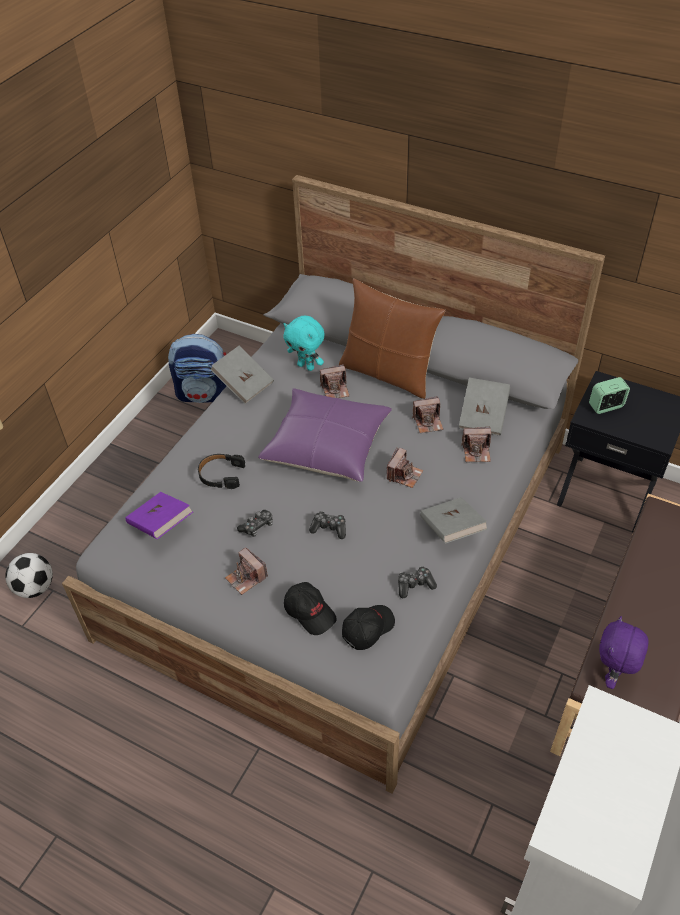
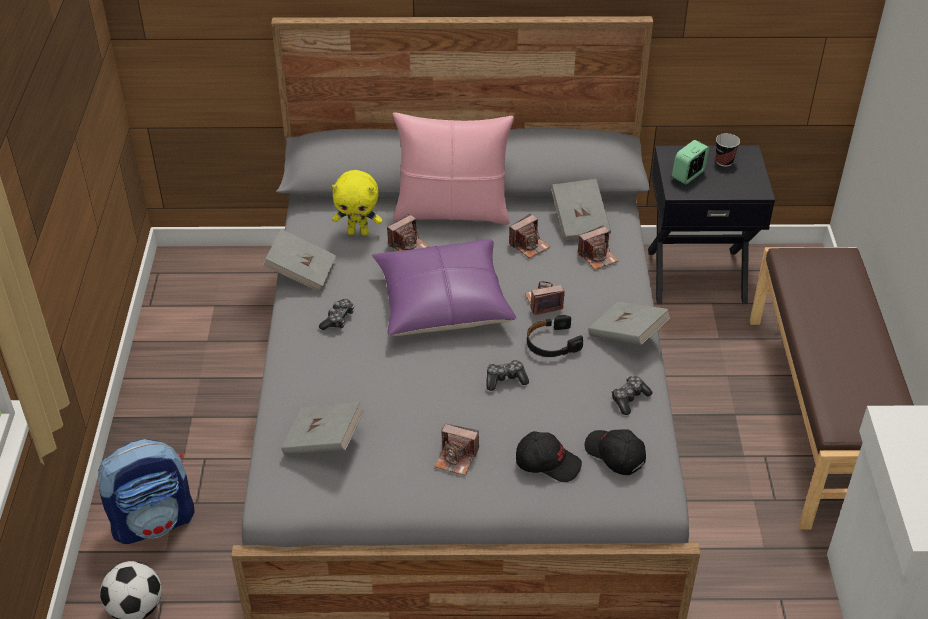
camera: 30 degrees left, 5 degrees down
purple book [125,492,193,539] -> grey book [281,402,364,455]
backpack [168,334,226,403] -> backpack moved to [98,439,195,544]
black headphones [198,454,245,489] -> black headphones moved to [527,315,583,357]
game controller [237,510,273,537] -> game controller moved to [319,299,354,330]
turquoise plush toy [284,316,325,371] -> yellow plush toy [332,170,382,236]
brown pillow [339,278,445,399] -> pink pillow [393,112,514,225]
black cap [342,605,395,650] -> black cap turned 60 degrees counterclockwise [585,429,646,475]
camera [387,448,423,488] -> camera turned 105 degrees counterclockwise [525,282,565,315]
purple plush toy [599,616,649,689] -> none
none -> cup [716,133,740,167]

